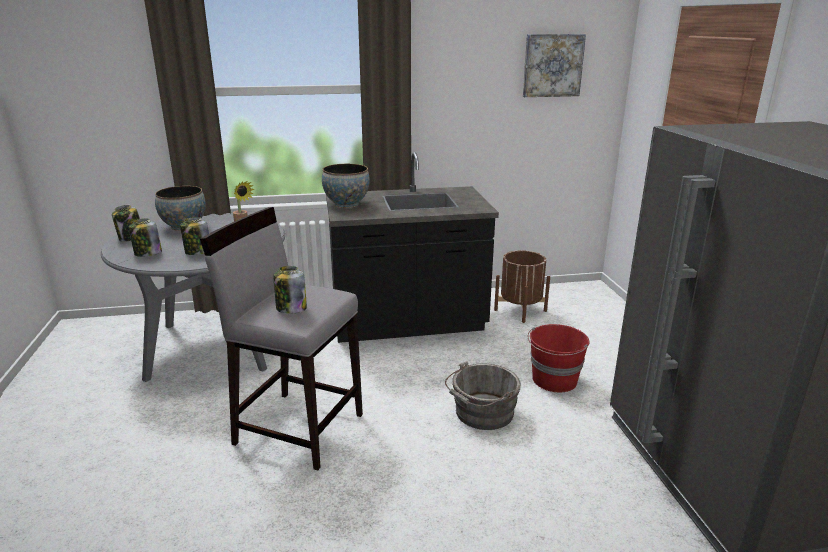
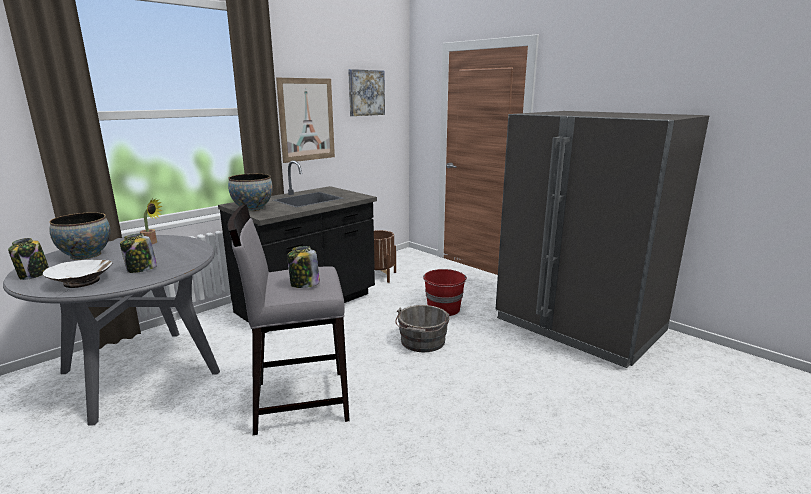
camera: 35 degrees left, 5 degrees down
jar [129,219,162,257] -> white bowl [43,260,113,288]
none -> picture [276,78,335,163]

